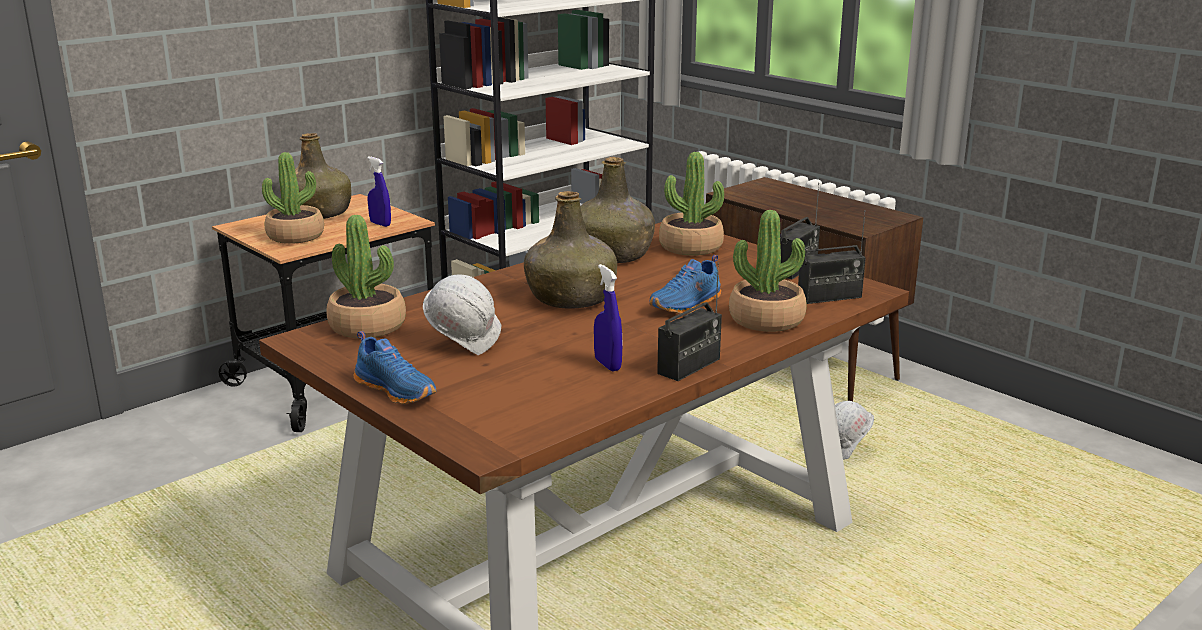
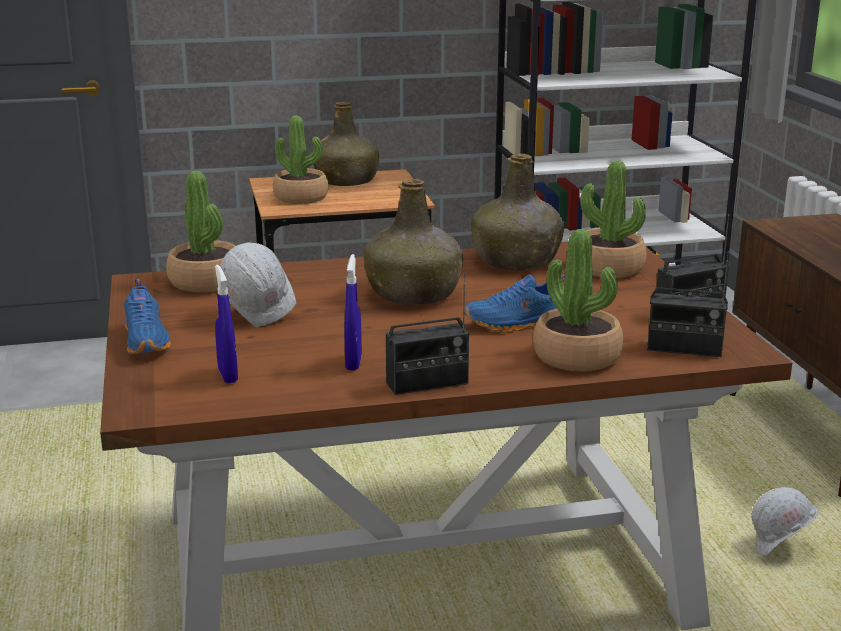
camera: 30 degrees right, 0 degrees up
blue spray bottle [367,156,391,227] -> blue spray bottle moved to [215,265,238,384]

